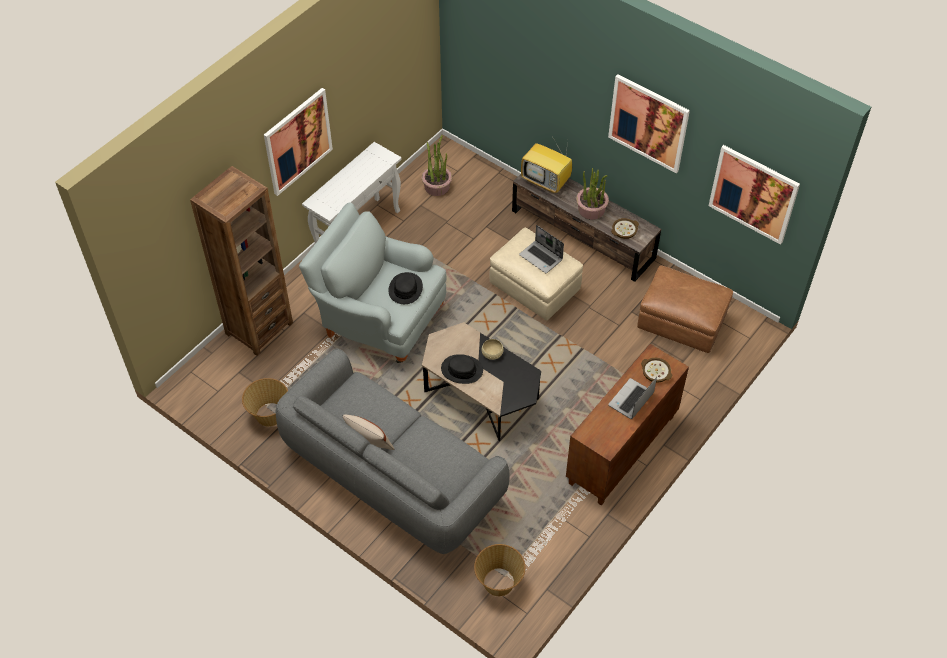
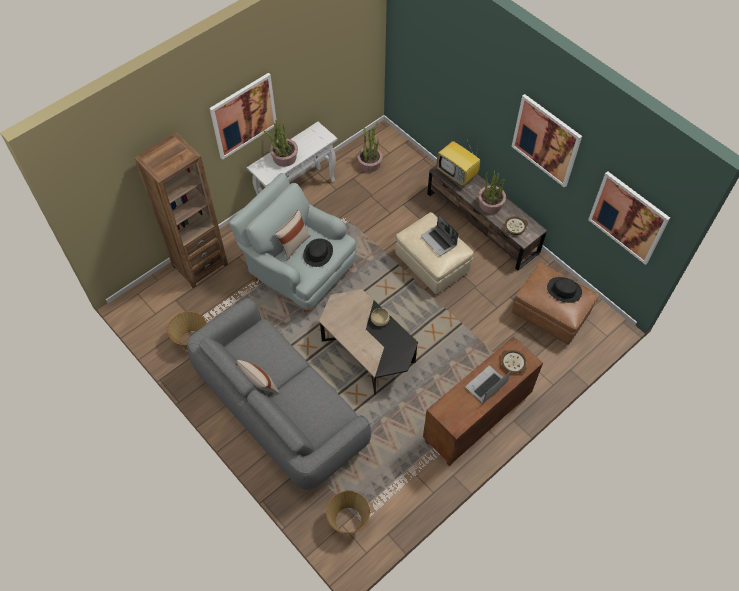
camera: 10 degrees right, 5 degrees up
black hat [441,354,483,384] -> black hat moved to [547,277,582,303]
none -> potted plant [264,120,298,167]
none -> beige pillow [274,209,310,260]

